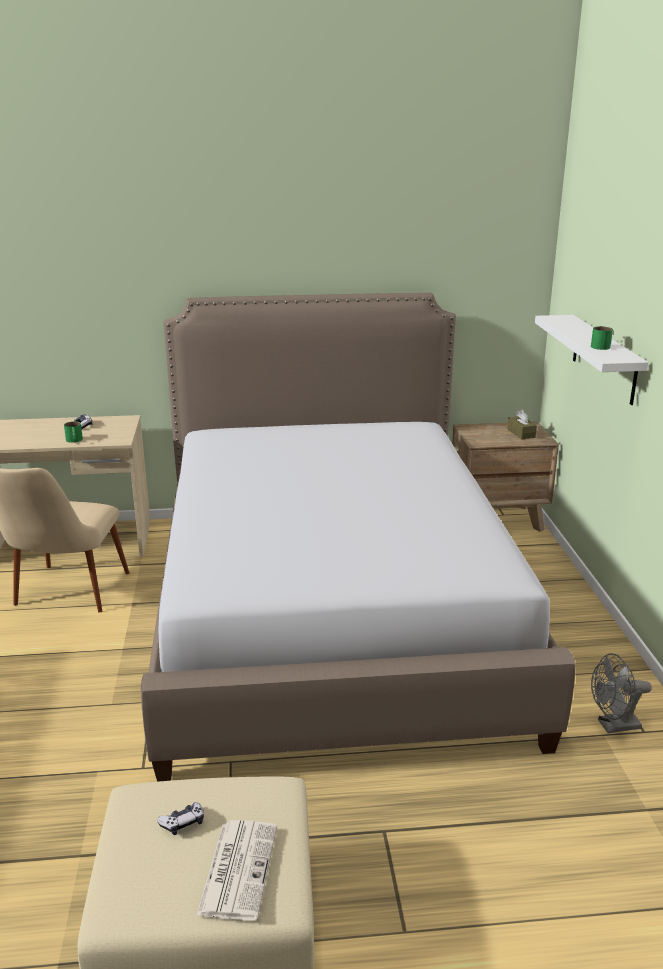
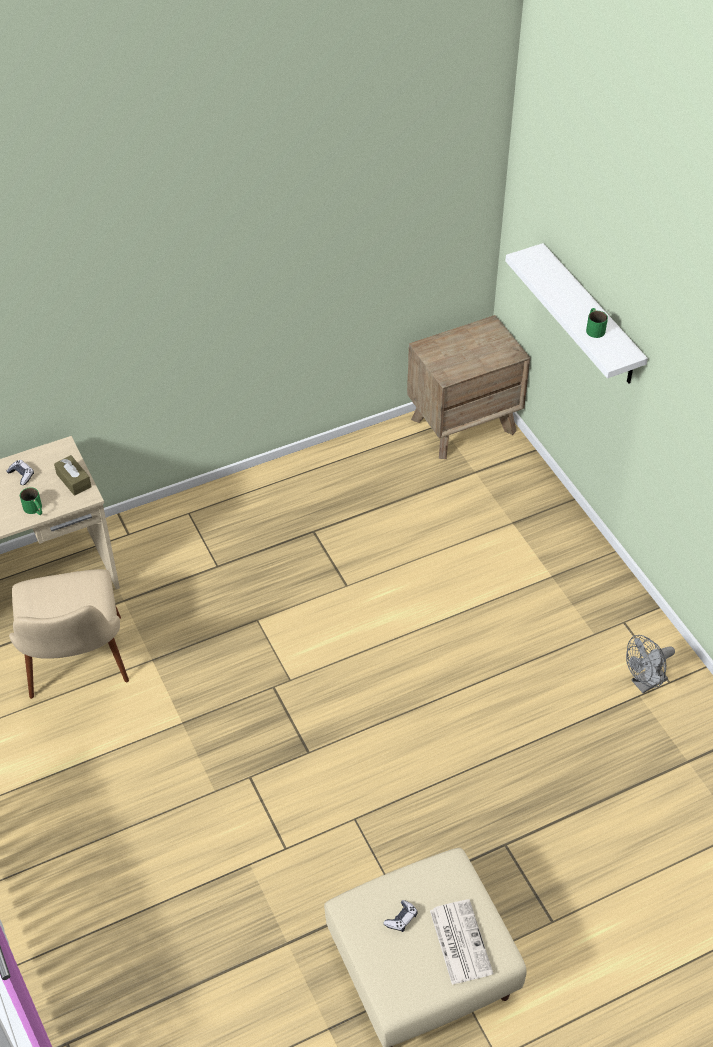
camera: 20 degrees left, 25 degrees up
bed [141,293,575,782] -> none
brown tissue box [508,409,537,439] -> brown tissue box moved to [54,455,91,496]

